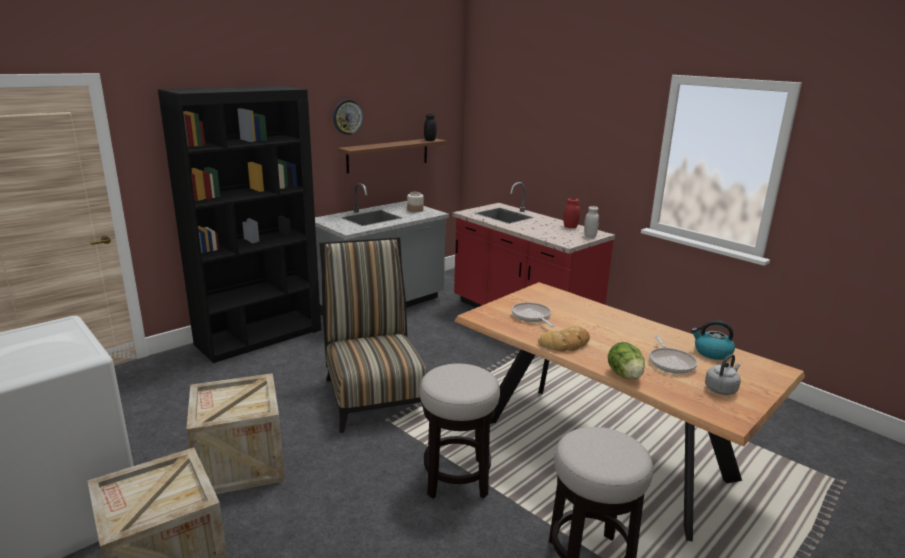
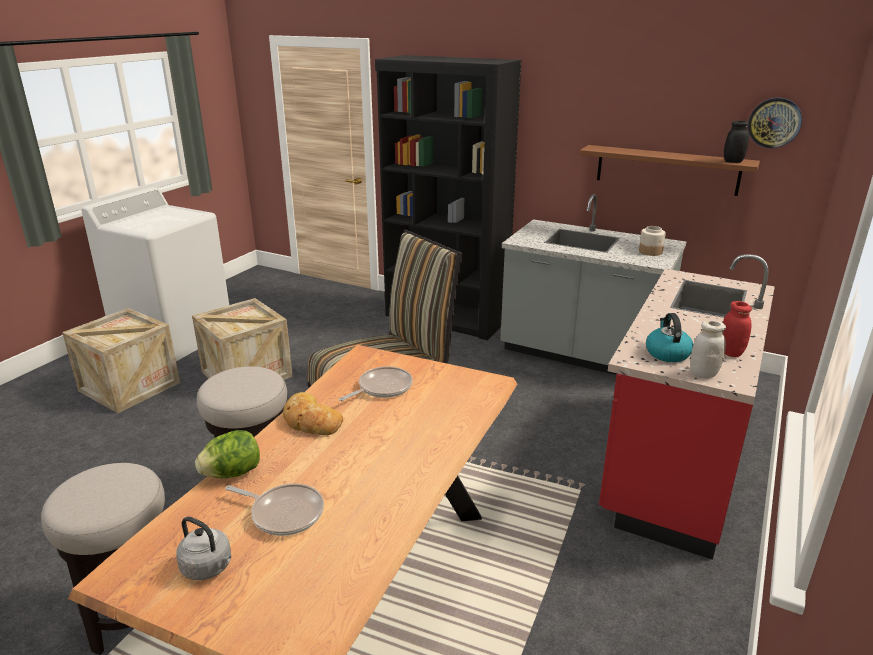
camera: 70 degrees right, 5 degrees up
wall clock [333,100,363,135] -> wall clock moved to [748,98,802,148]
frying pan [649,336,697,374] -> frying pan turned 135 degrees counterclockwise [225,483,324,536]
kettle [691,320,735,360] -> kettle moved to [646,313,693,362]

